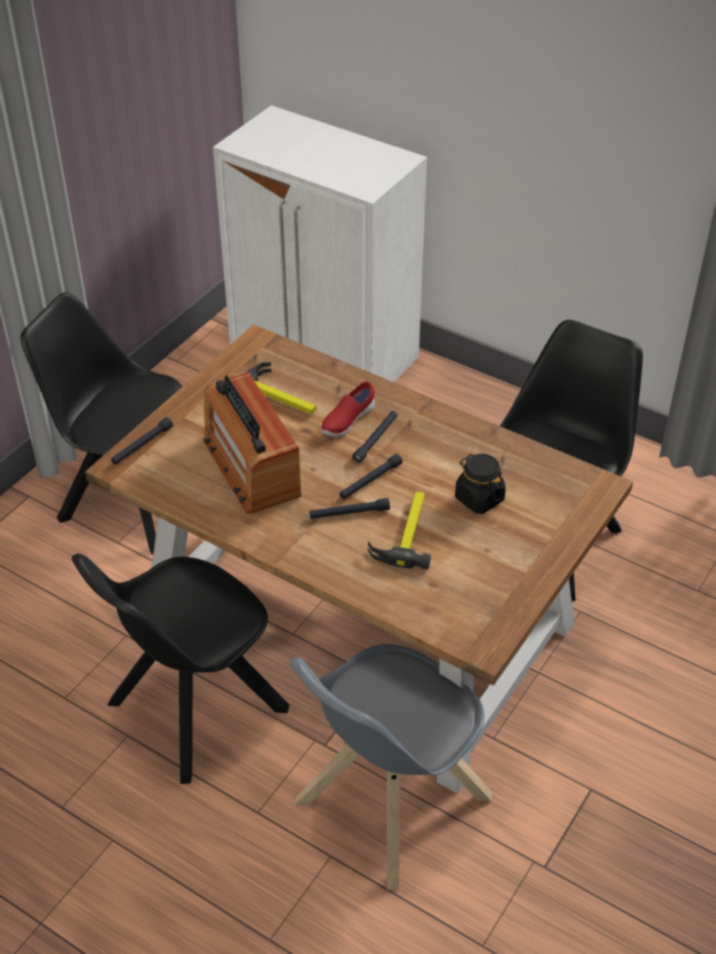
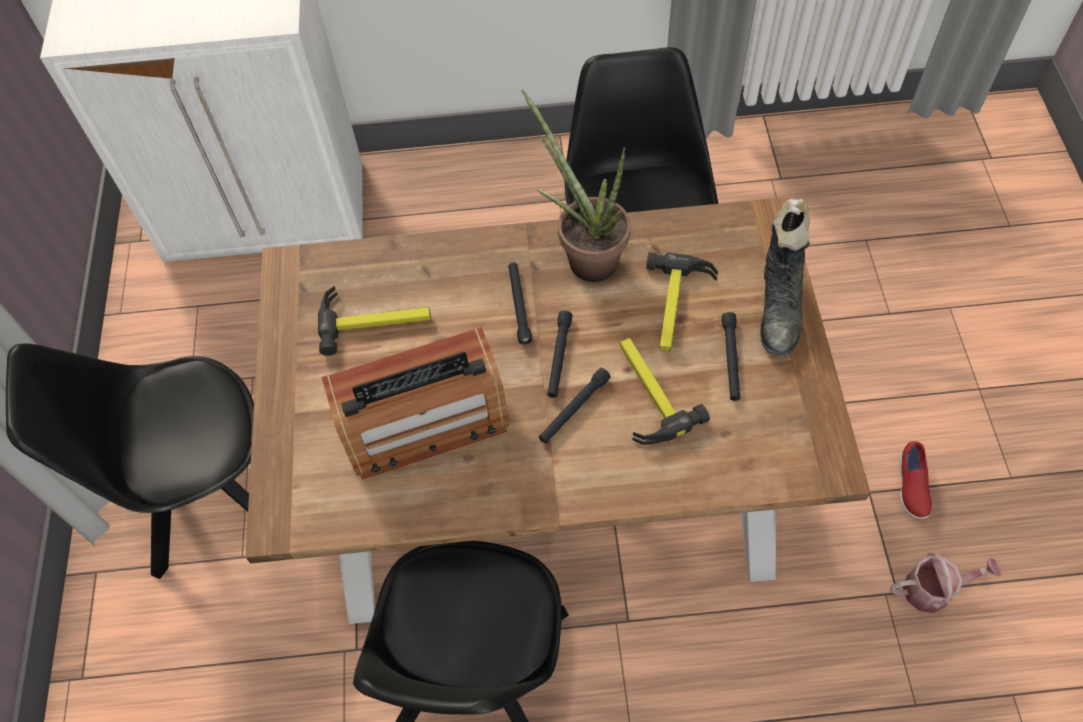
camera: 35 degrees left, 15 degrees up
black flashlight [111,417,173,465] -> black flashlight moved to [722,312,741,401]
radio [203,372,301,514] -> radio turned 45 degrees counterclockwise [322,327,509,479]
grey chair [290,644,492,890] -> none
red shoe [321,381,375,437] -> red shoe moved to [899,441,932,519]
black jar [455,454,506,514] -> hammer [646,252,718,352]
none -> potted plant [521,90,631,282]
none -> black boot [760,199,810,355]
none -> watering can [890,552,1001,613]

